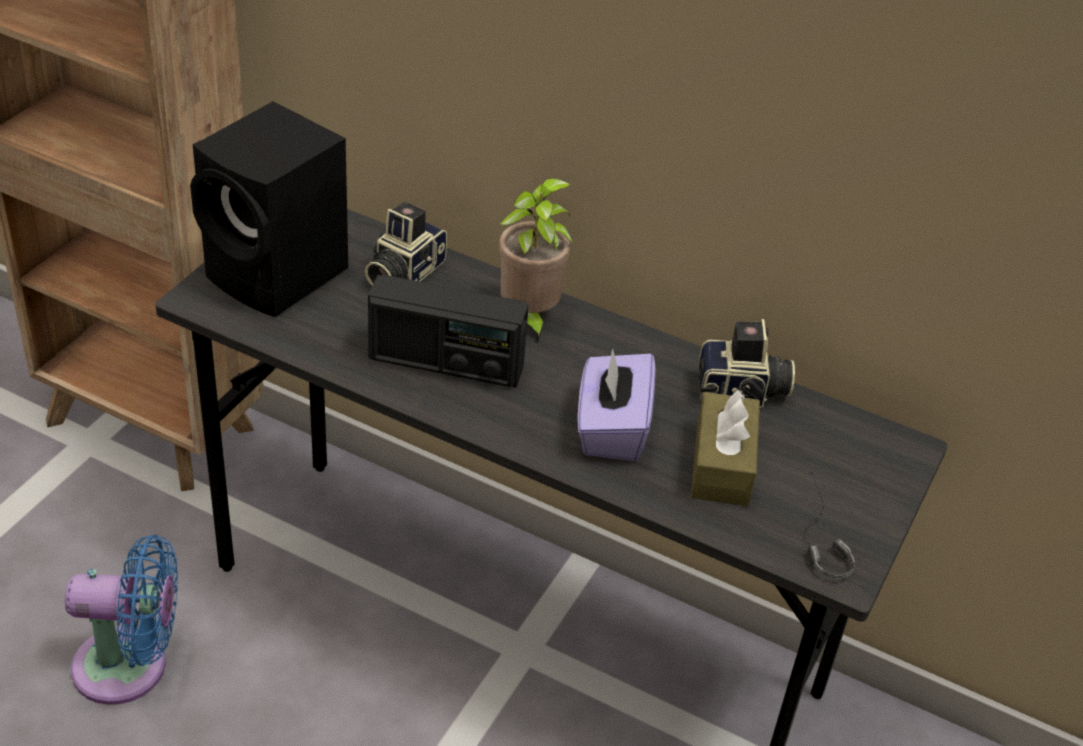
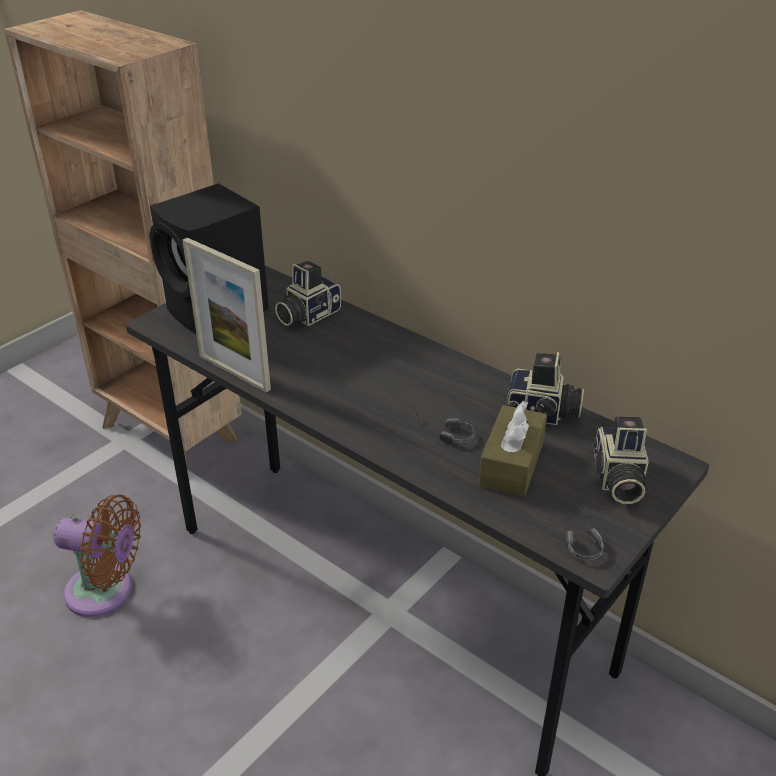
camera: 15 degrees right, 5 degrees down
blue fan [65,535,178,705] -> brown fan [53,494,141,617]
radio [368,275,529,387] -> none
potted plant [499,178,573,342] -> none
purple tissue box [577,348,656,461] -> headphones [390,396,474,444]
none -> picture frame [182,238,271,393]
none -> camera [593,416,649,504]

